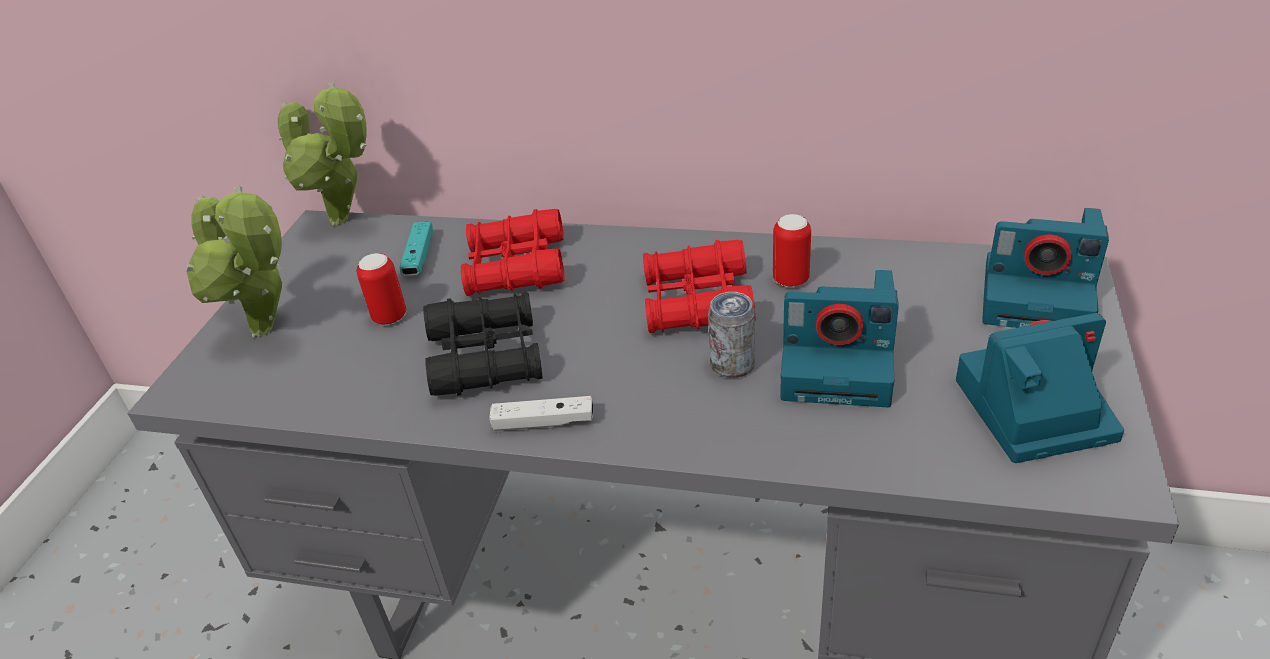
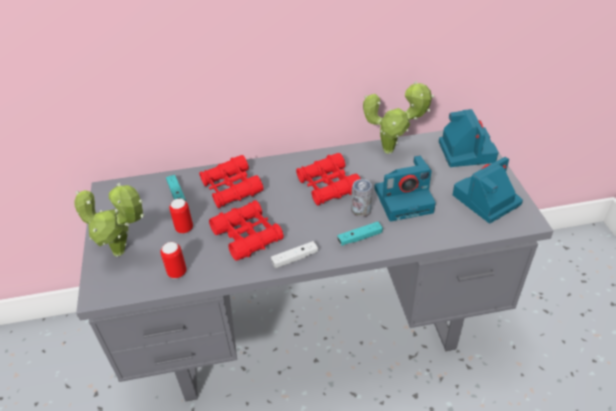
camera: 25 degrees left, 5 degrees up
potted plant [278,82,367,226] -> potted plant moved to [363,81,435,154]
black binoculars [423,293,542,396] -> red binoculars [209,200,284,261]
can [773,214,811,287] -> can moved to [160,242,187,279]
camera [982,208,1109,328] -> camera turned 90 degrees counterclockwise [439,109,499,167]
none -> turquoise game controller [337,221,383,246]

